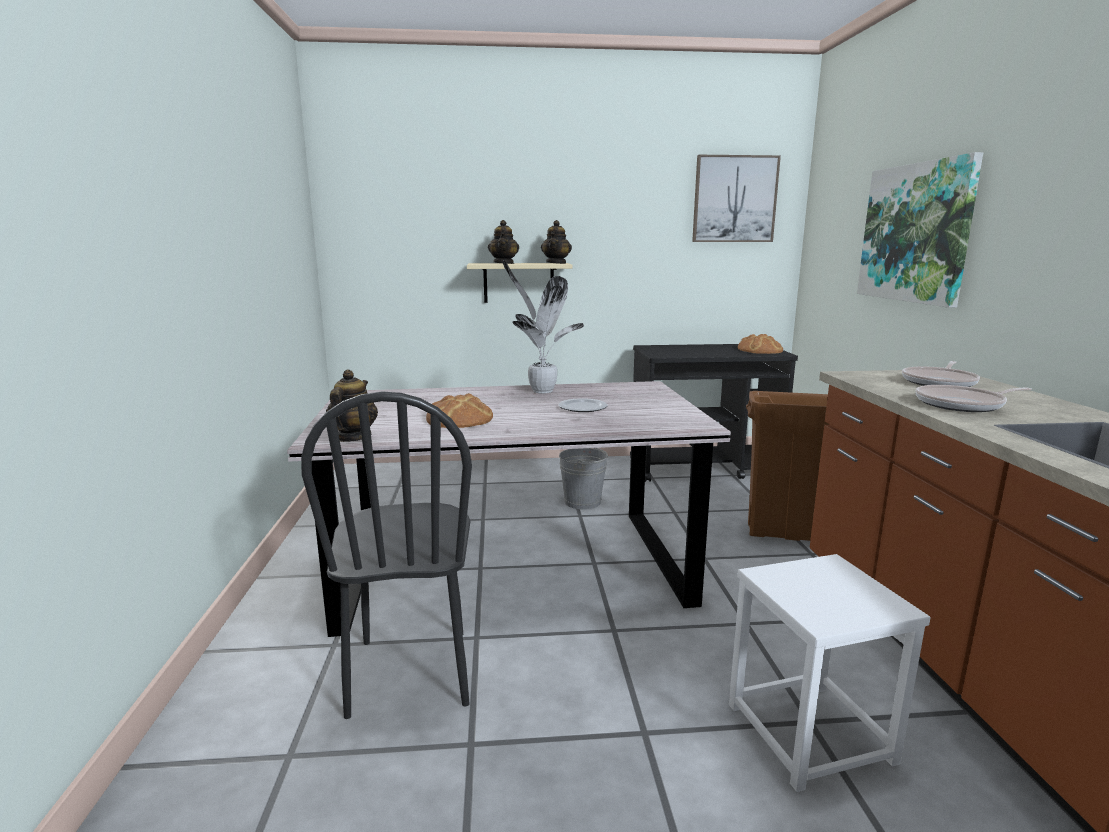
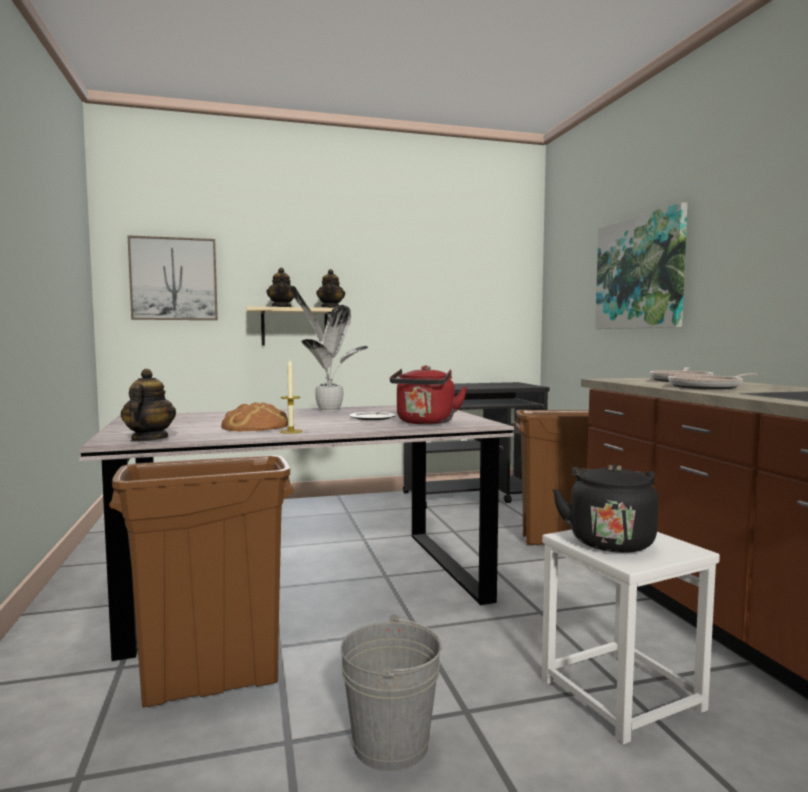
camera: 10 degrees left, 10 degrees down
black chair [301,391,472,719] -> brown trash can [109,455,294,707]
grey bucket [559,448,608,510] -> grey bucket moved to [340,614,442,771]
picture [692,155,781,242] -> picture moved to [127,235,218,320]
bread [738,334,783,354] -> none
none -> candle [280,360,303,434]
none -> red kettle [390,365,467,425]
none -> black kettle [553,464,659,553]

